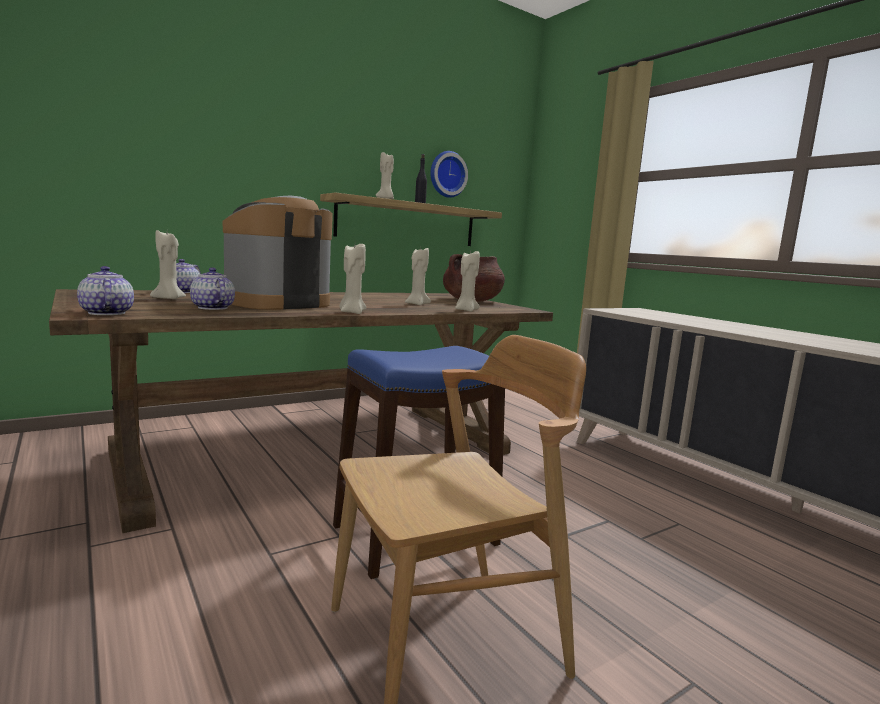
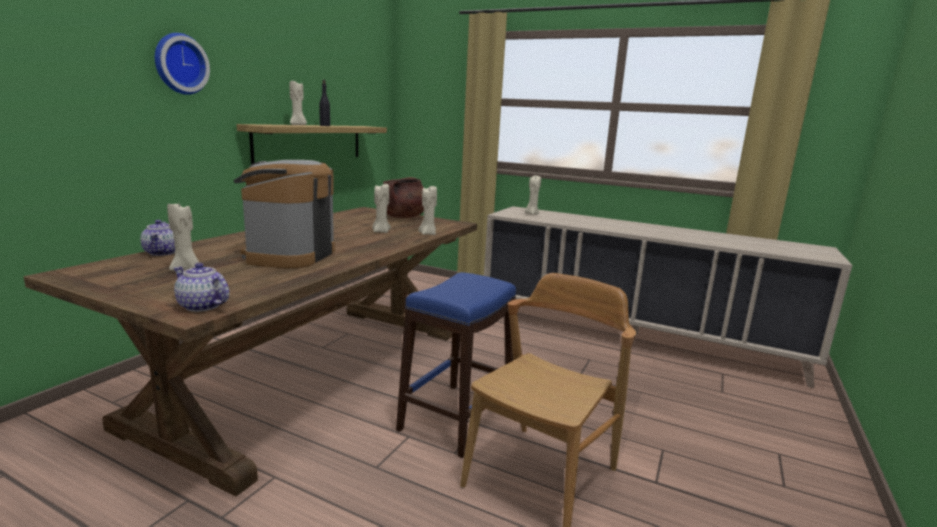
camera: 30 degrees left, 5 degrees up
teapot [190,267,235,310] -> none
beige candle [340,244,366,314] -> beige candle moved to [525,175,541,215]
wall clock [431,151,468,198] -> wall clock moved to [155,33,210,95]

